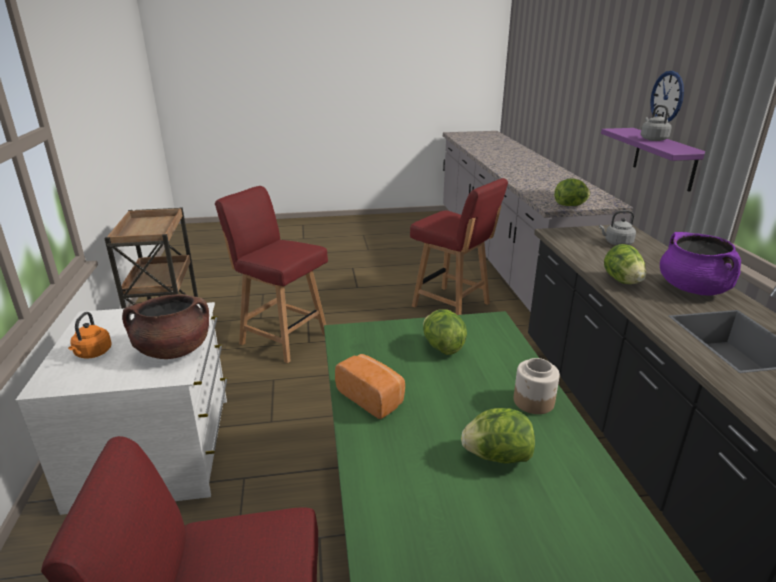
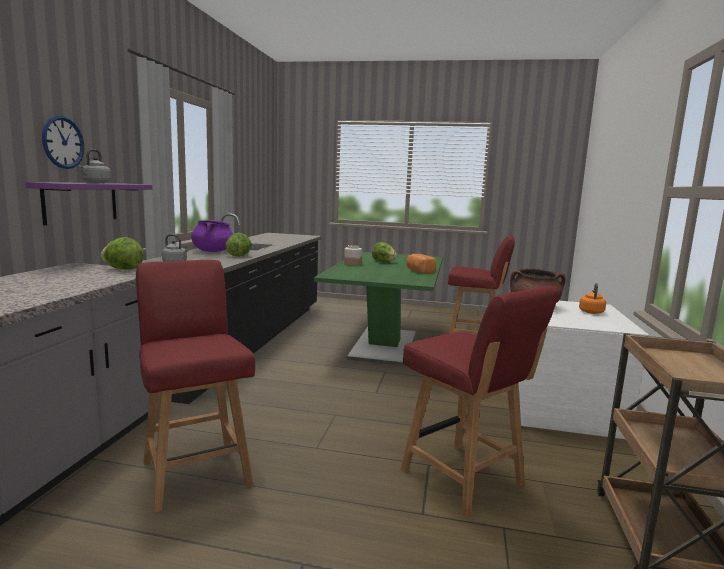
camera: 160 degrees left, 15 degrees down
lettuce [423,309,467,355] -> none

